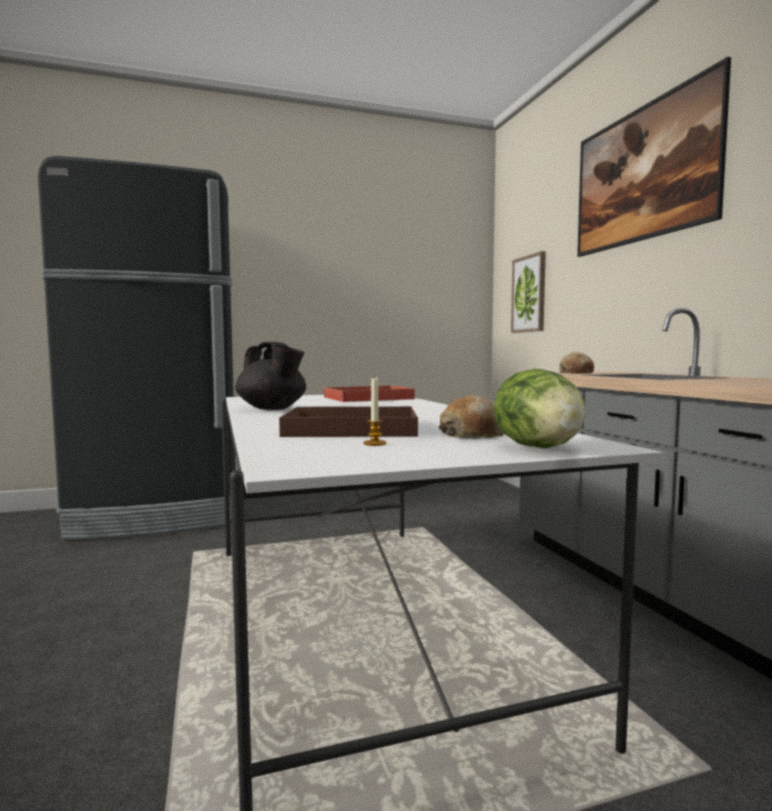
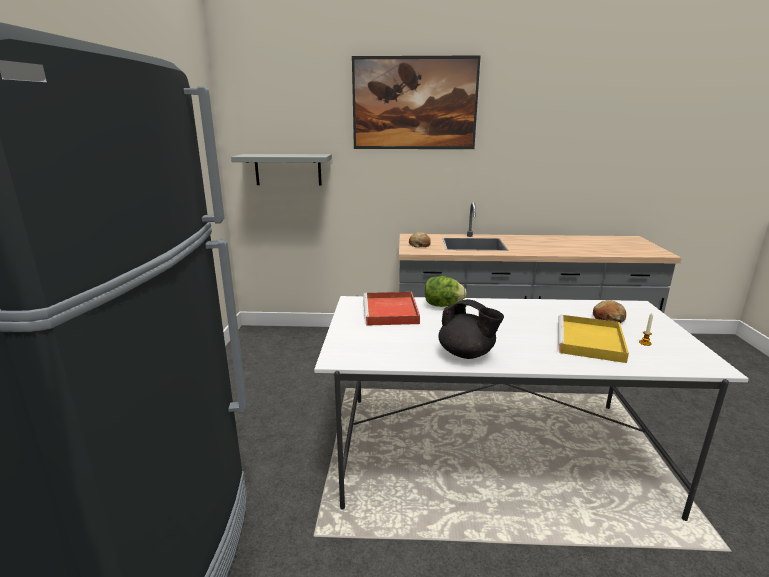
camera: 70 degrees left, 15 degrees up
black teapot [235,342,306,410] -> black teapot turned 60 degrees clockwise [438,299,504,359]
brown tray [279,406,418,437] -> yellow tray [558,315,629,363]
lettuce [494,369,585,448] -> lettuce moved to [425,276,467,307]
picture [511,251,546,333] -> grey shelf [231,154,332,186]

